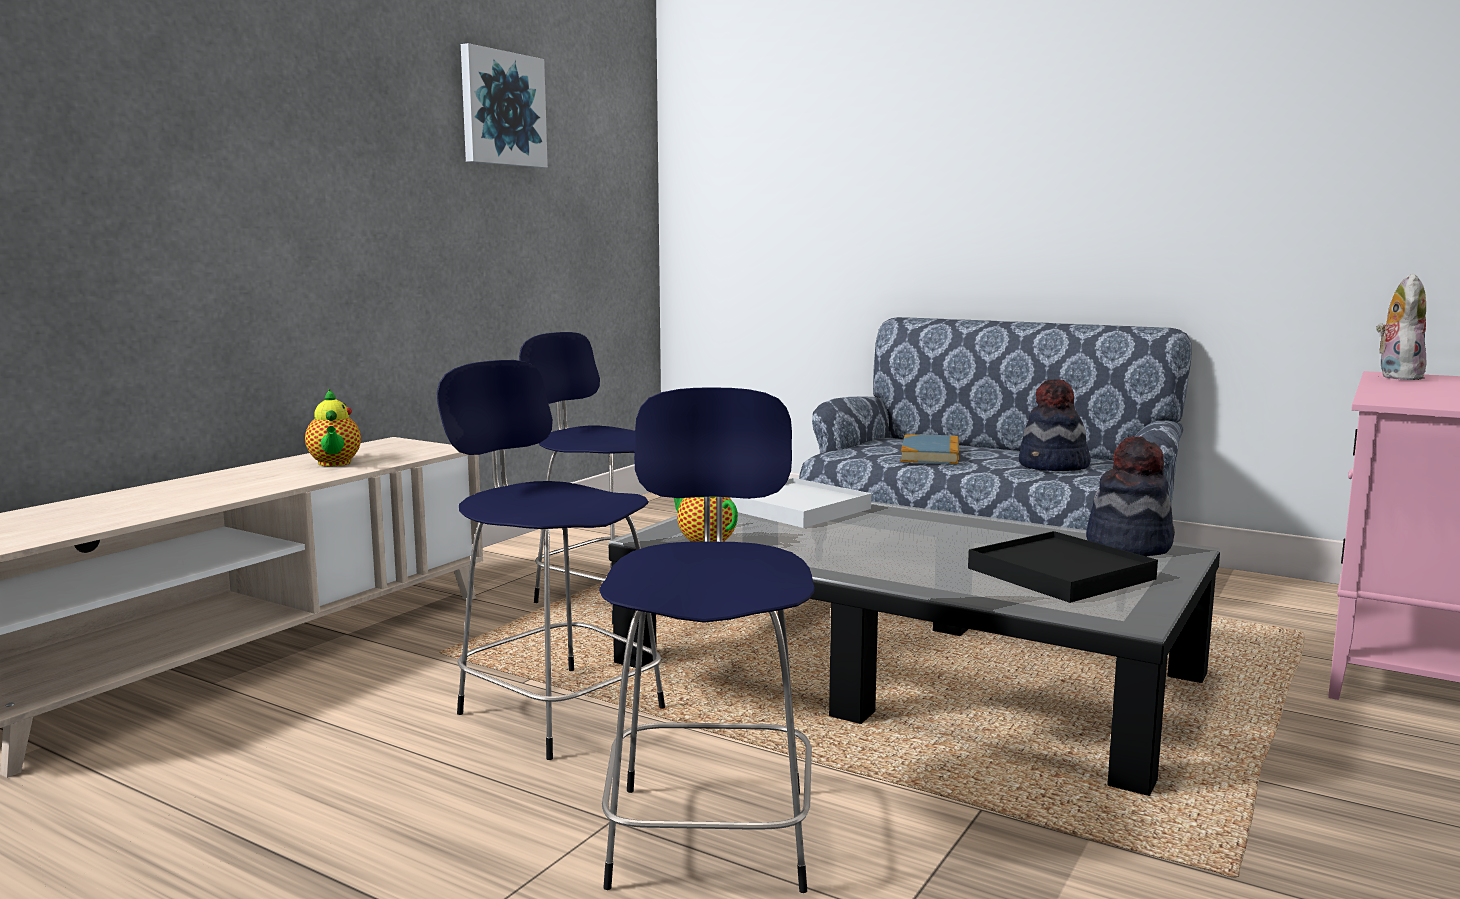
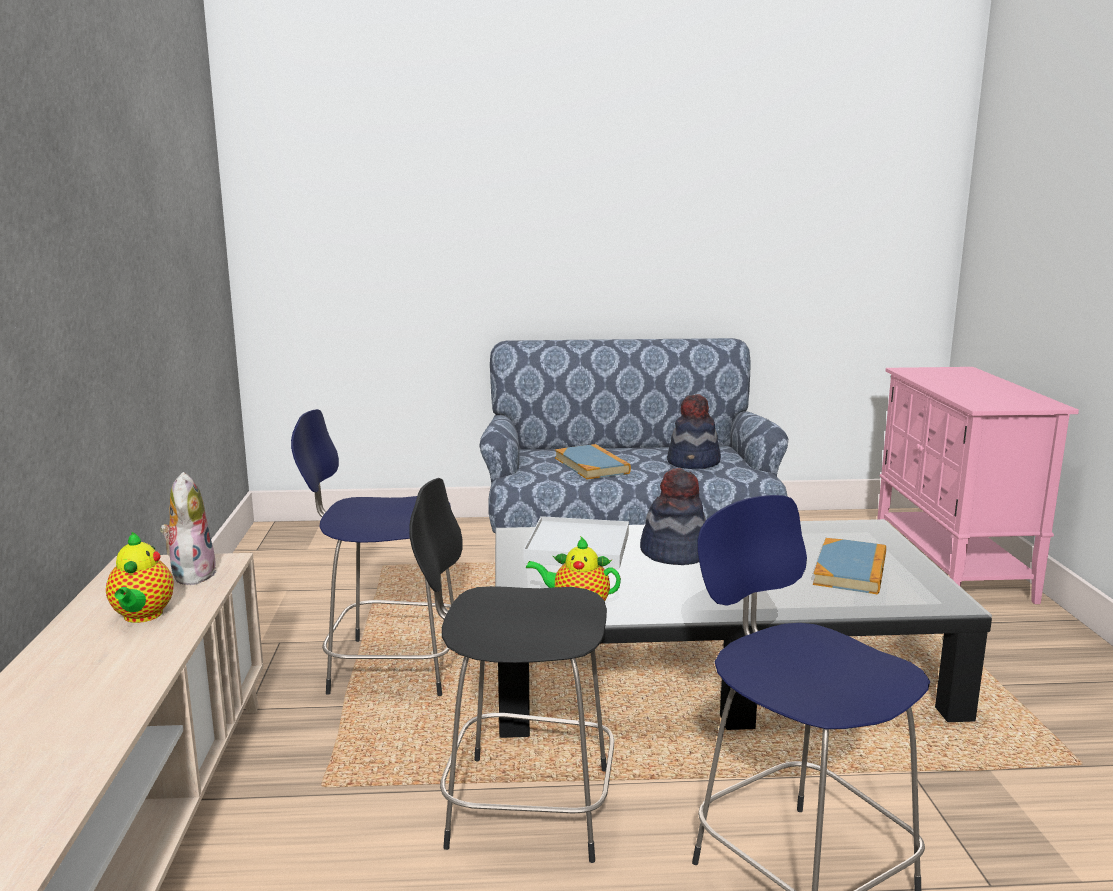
camera: 35 degrees left, 5 degrees up
teapot [305,389,361,466] -> teapot turned 45 degrees clockwise [106,532,174,623]
blue stool [437,360,665,760] -> black stool [409,478,614,863]
picture [461,43,548,168] -> none
black tray [968,531,1158,603] -> book [813,538,886,594]
hat [1086,436,1175,556] -> hat moved to [640,468,706,565]
plush toy [1376,274,1426,380] -> plush toy moved to [160,472,216,585]

